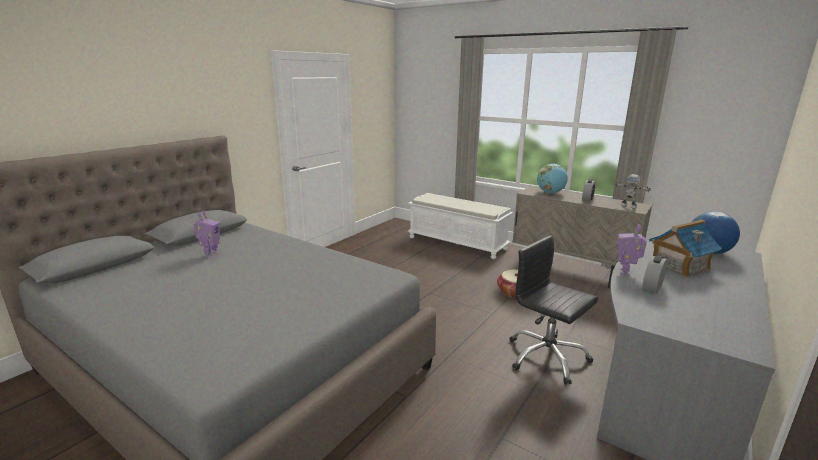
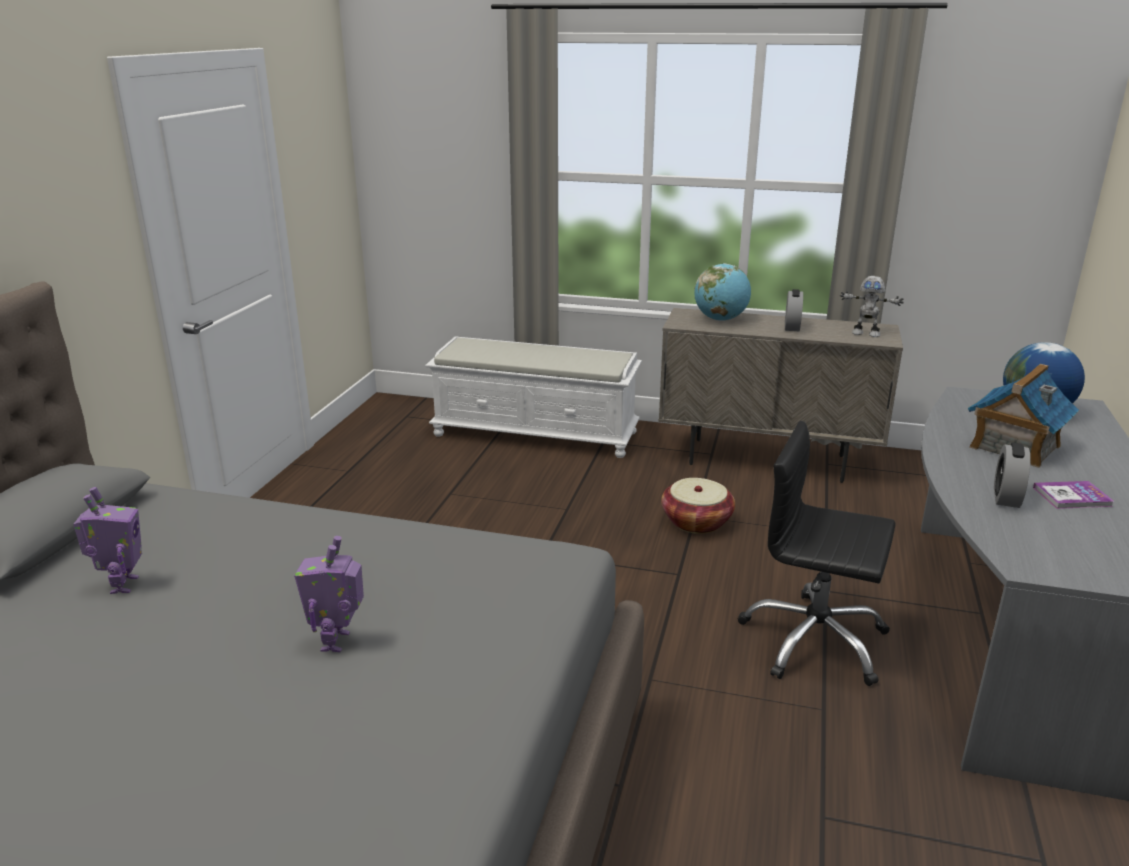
camera: 20 degrees left, 5 degrees up
toy robot [617,224,647,276] -> toy robot moved to [294,536,364,652]
none -> book [1033,481,1114,509]

